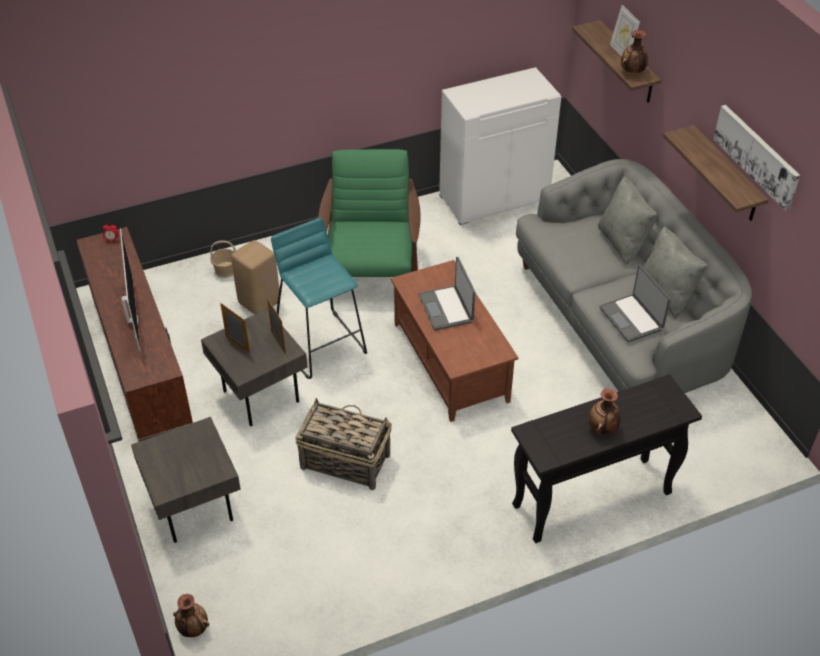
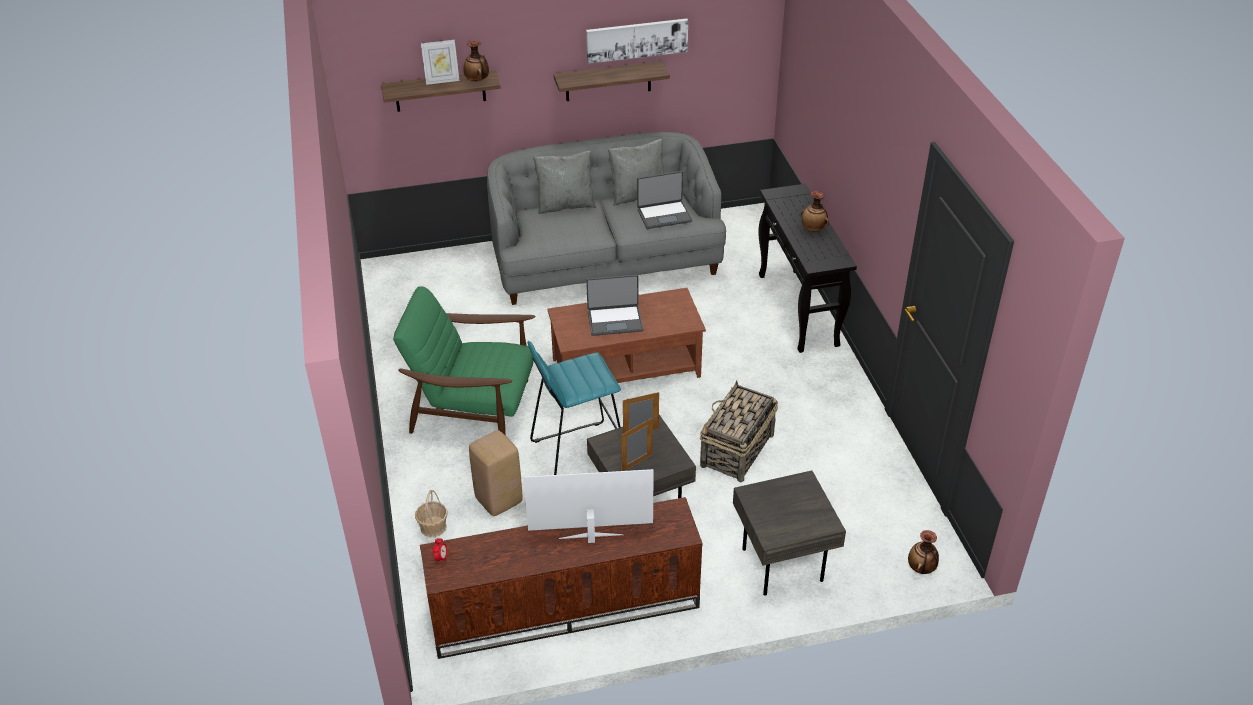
camera: 80 degrees left, 5 degrees down
white cabinet [439,67,561,225] -> none

